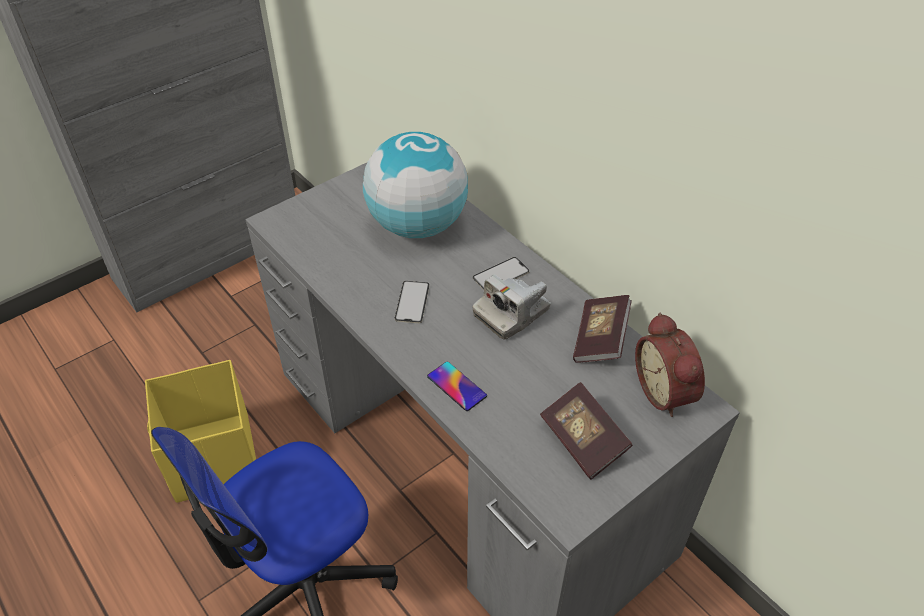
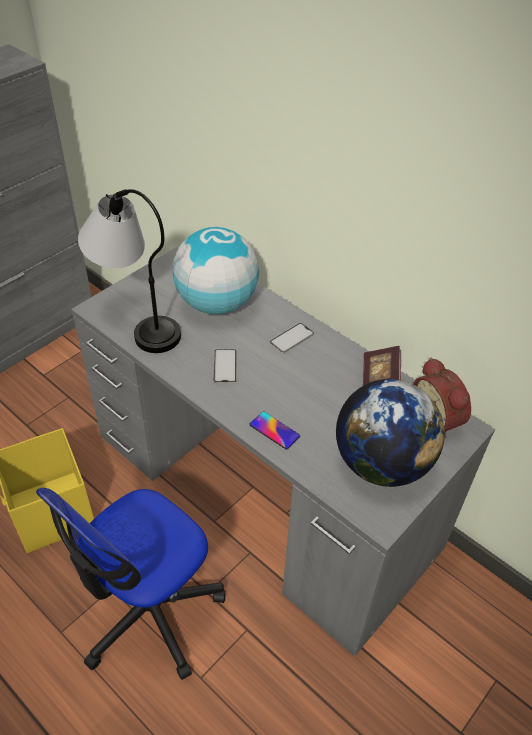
camera: 10 degrees left, 0 degrees up
camera [472,274,551,339] -> none
book [540,382,633,480] -> globe [336,379,445,487]
none -> table lamp [78,189,181,353]

